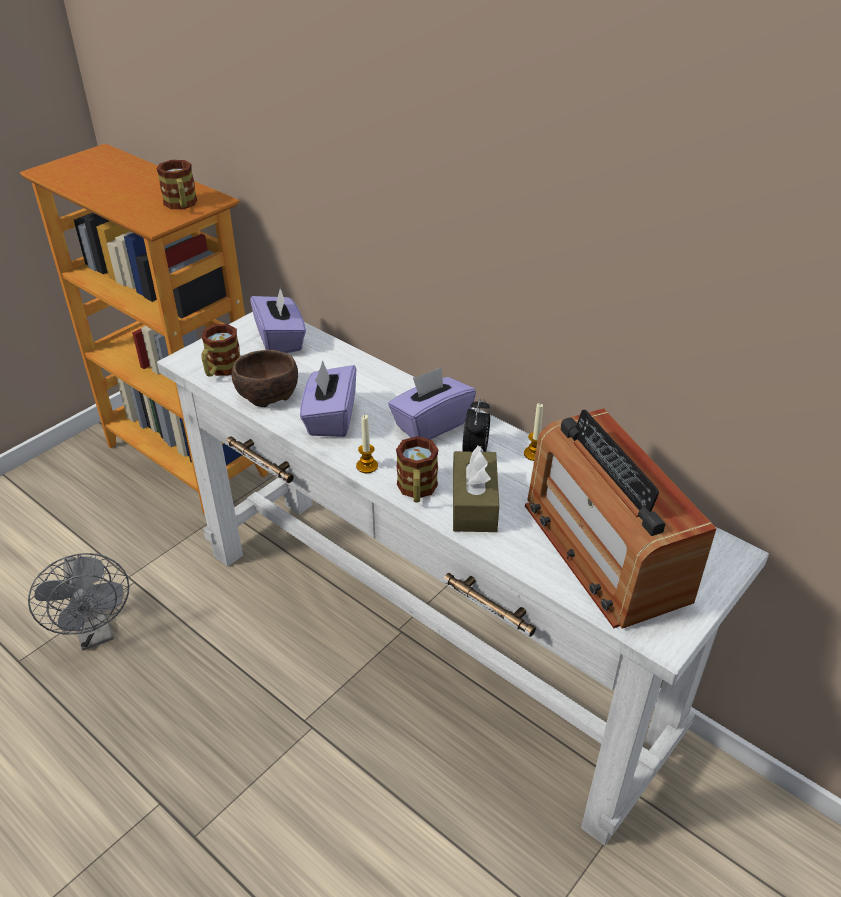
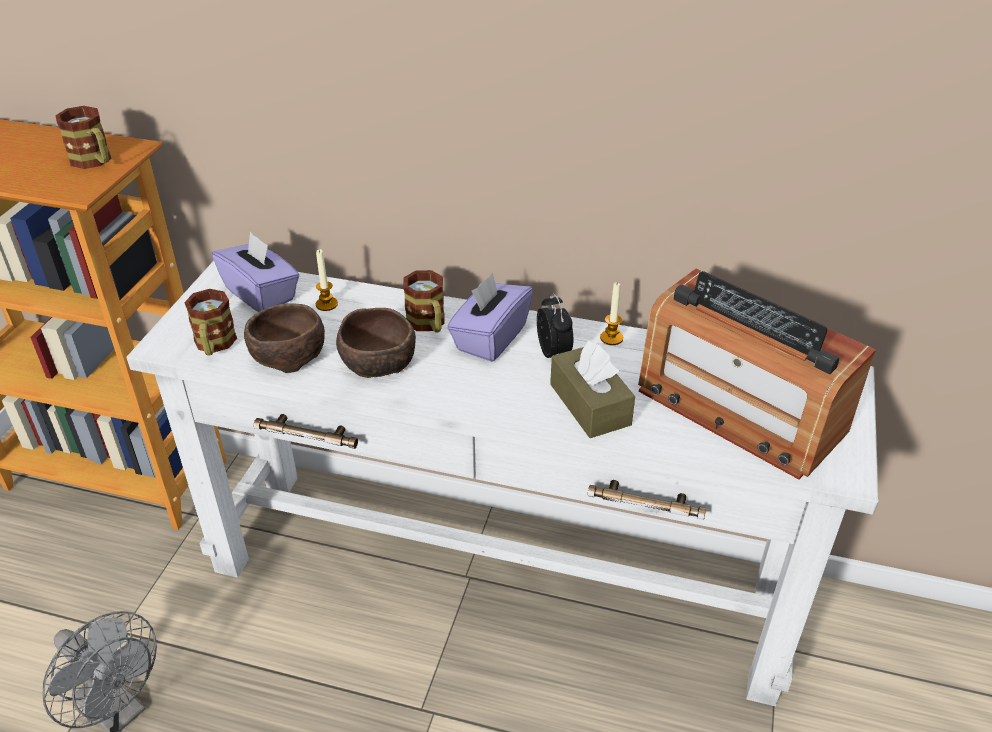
camera: 25 degrees left, 0 degrees up
purple tissue box [300,360,356,437] -> brown bowl [336,308,416,378]
candle [356,415,378,473] -> candle moved to [316,249,338,311]
mug [396,436,438,503] -> mug moved to [403,270,445,333]

